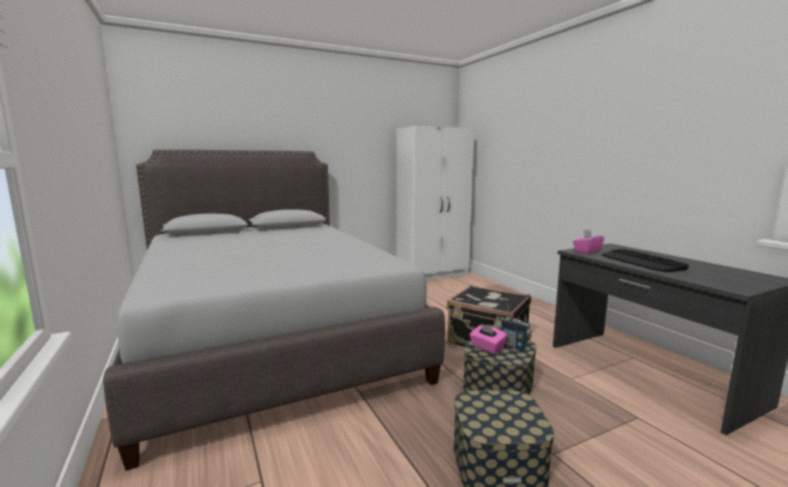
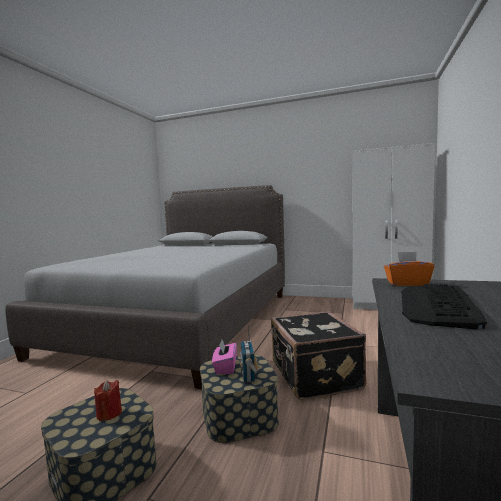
camera: 45 degrees right, 5 degrees down
pink tissue box [573,229,604,254] -> orange tissue box [384,251,435,286]
none -> red candle [94,380,122,421]

